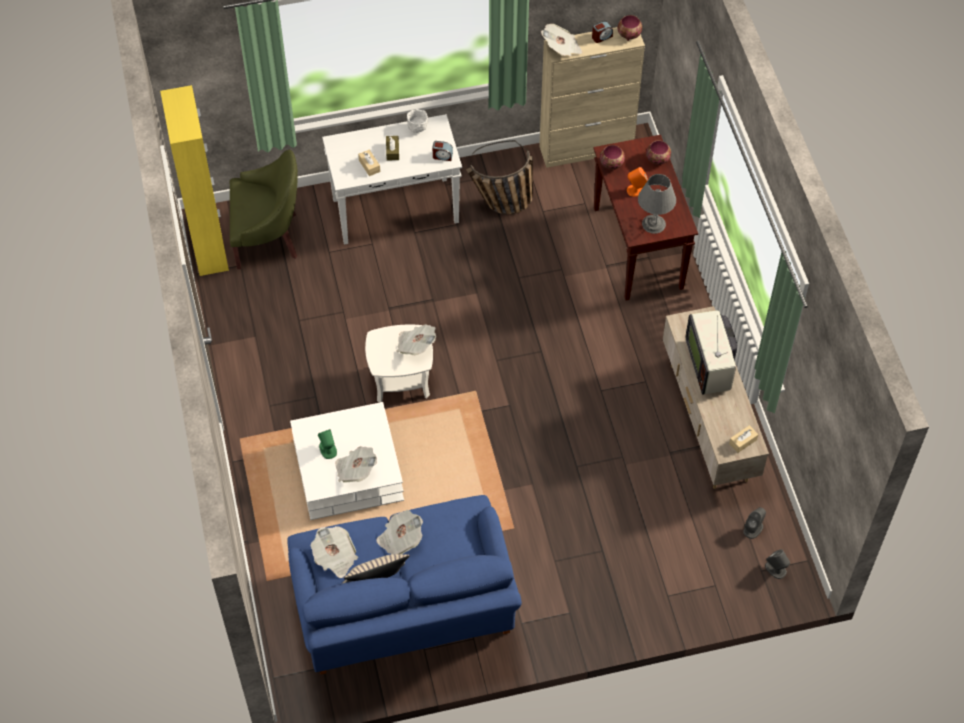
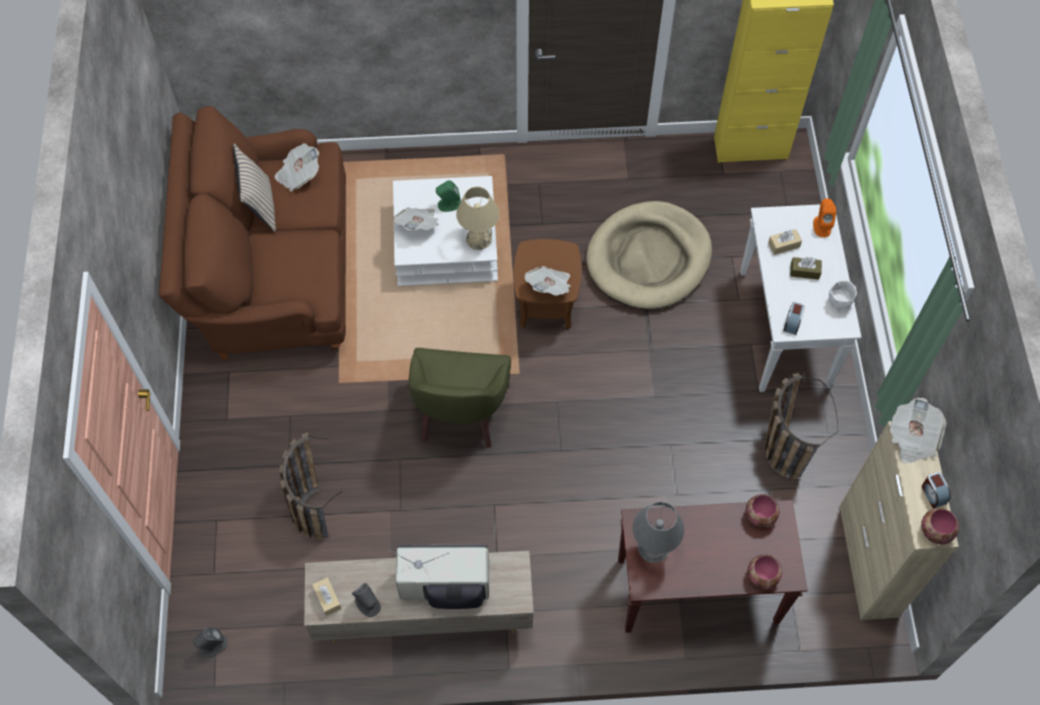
camera: 100 degrees right, 5 degrees up
green armchair [230,150,298,269] -> green armchair moved to [409,348,511,448]
blue sofa [287,495,522,675] -> brown sofa [158,106,346,360]
white side table [365,325,433,403] -> brown side table [514,239,581,330]
newspaper [377,510,423,555] -> none
orange speaker [627,167,648,196] -> orange speaker moved to [813,198,837,237]
grey speaker [743,507,766,539] -> grey speaker moved to [352,583,381,617]
none -> basket [279,432,342,540]
none -> beige table lamp [456,187,499,250]
none -> beige dog bed [586,201,712,309]

